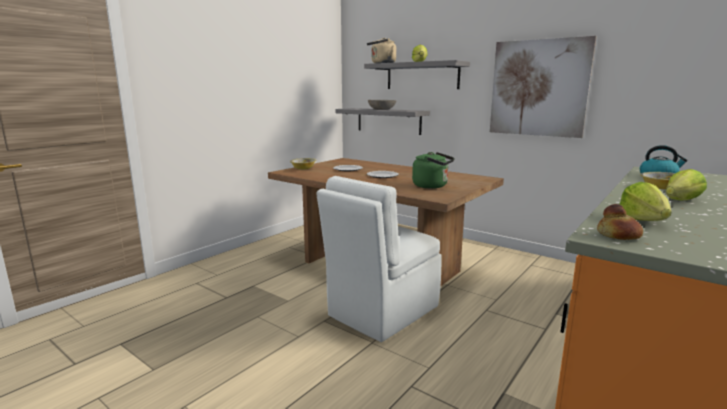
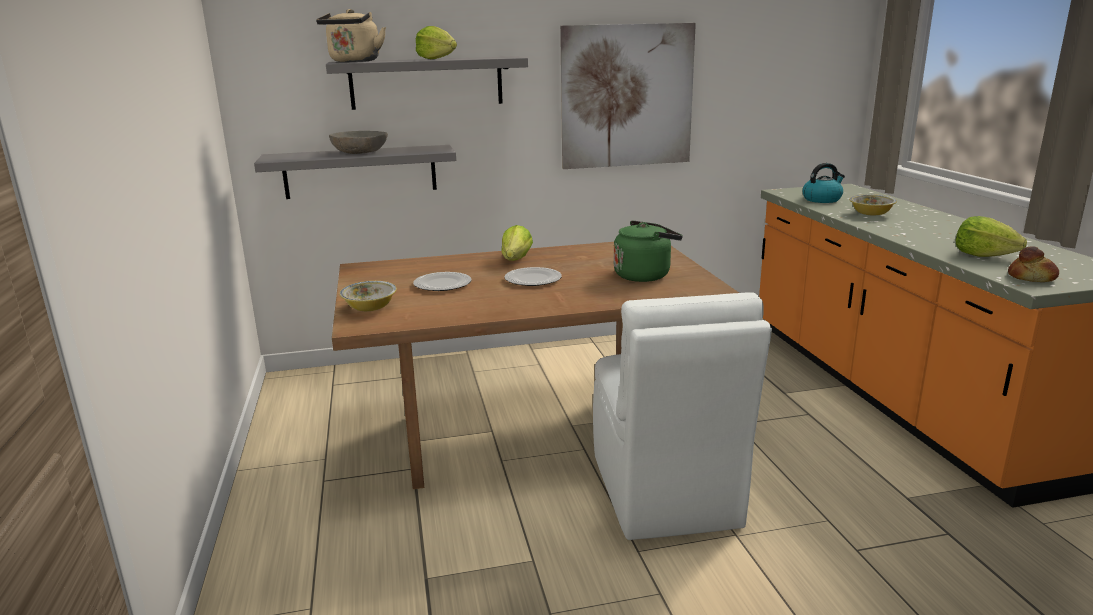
camera: 50 degrees left, 5 degrees up
lettuce [666,169,707,200] -> lettuce moved to [502,225,533,261]

